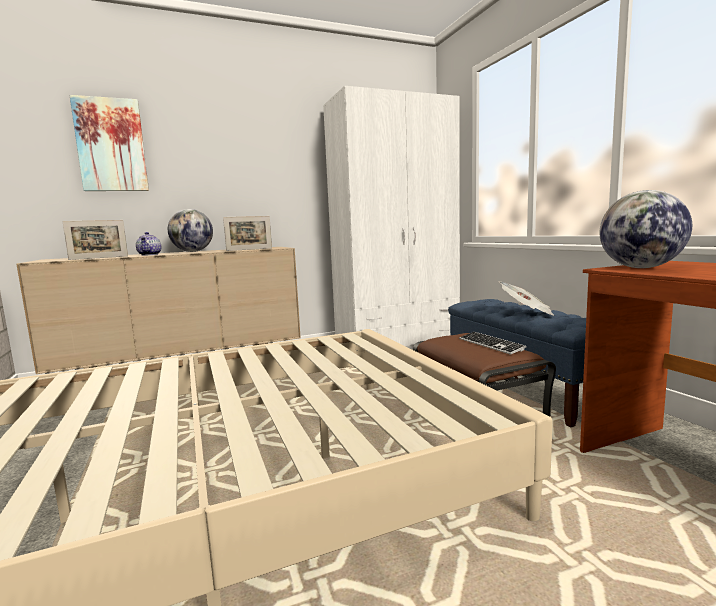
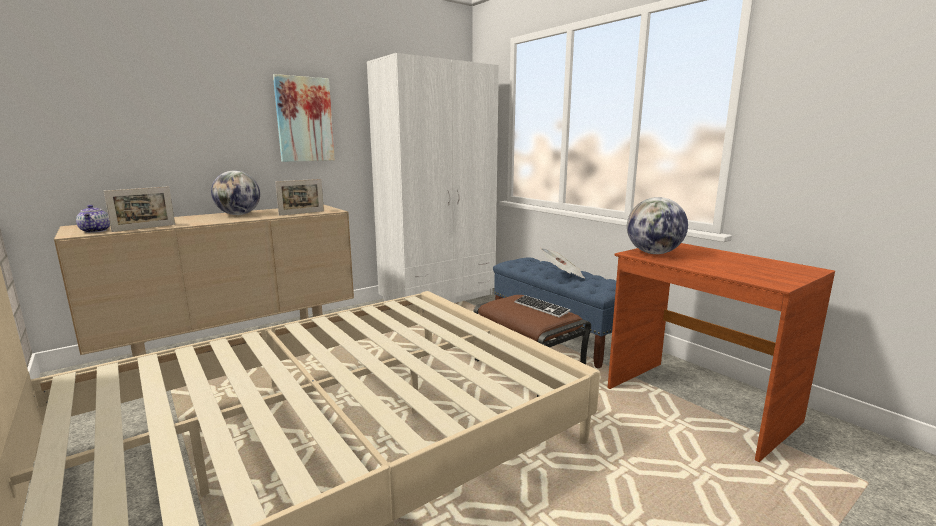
camera: 15 degrees left, 5 degrees up
picture [70,95,149,191] -> picture moved to [273,74,335,162]
teapot [136,232,161,256] -> teapot moved to [76,205,110,233]

